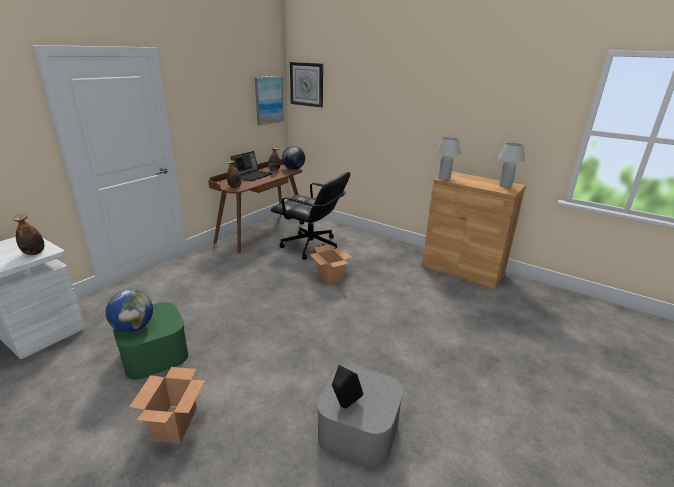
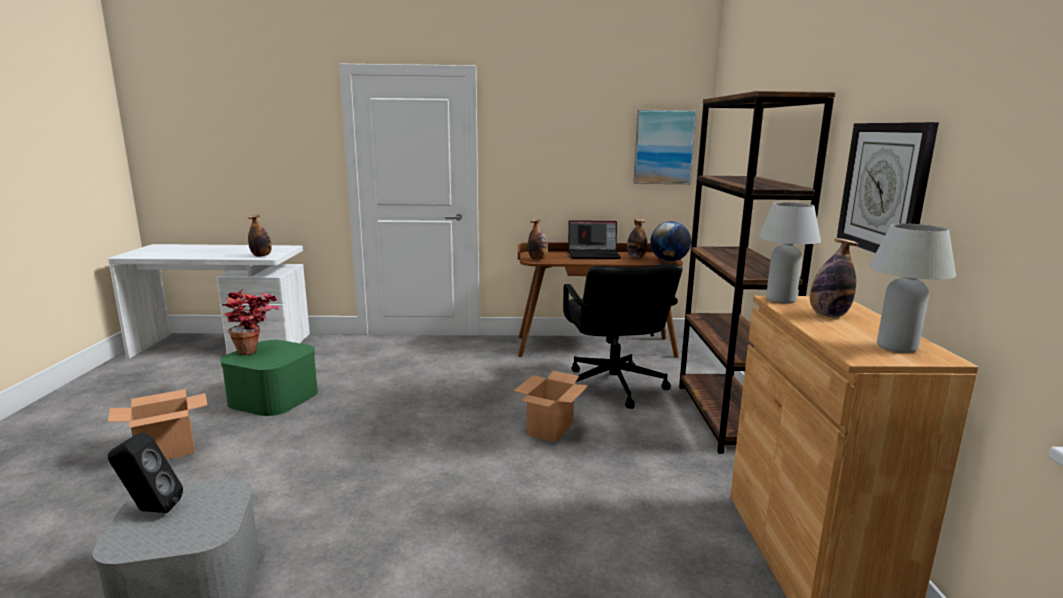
camera: 55 degrees right, 10 degrees down
globe [106,289,153,332] -> potted plant [221,289,279,355]
wall clock [290,62,323,108] -> wall clock moved to [837,122,939,253]
none -> brown bookcase [679,91,836,454]
none -> bottle [810,238,859,317]

